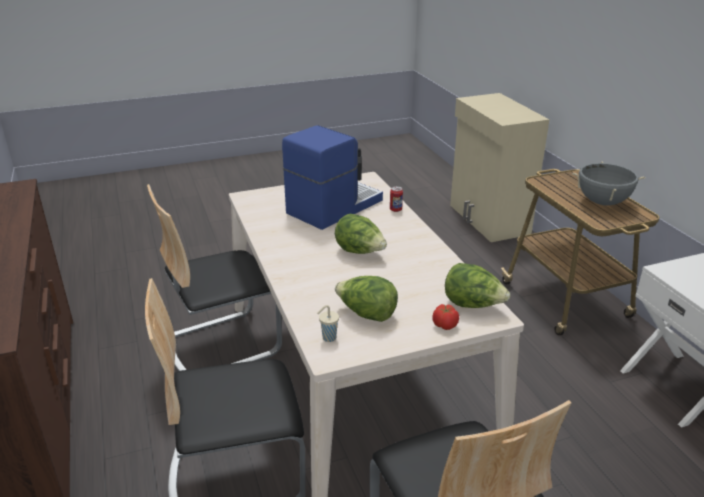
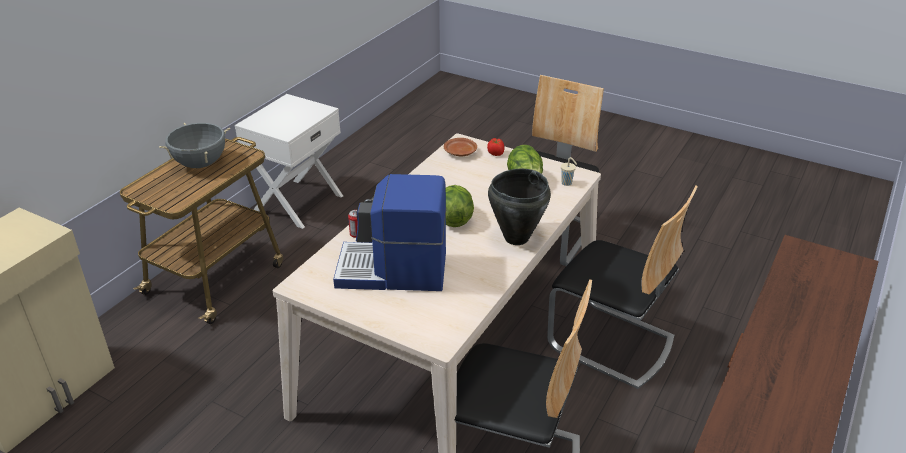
camera: 130 degrees left, 5 degrees up
lettuce [445,263,510,308] -> brown plate [444,138,477,156]
none -> black cooking pot [488,169,551,245]

